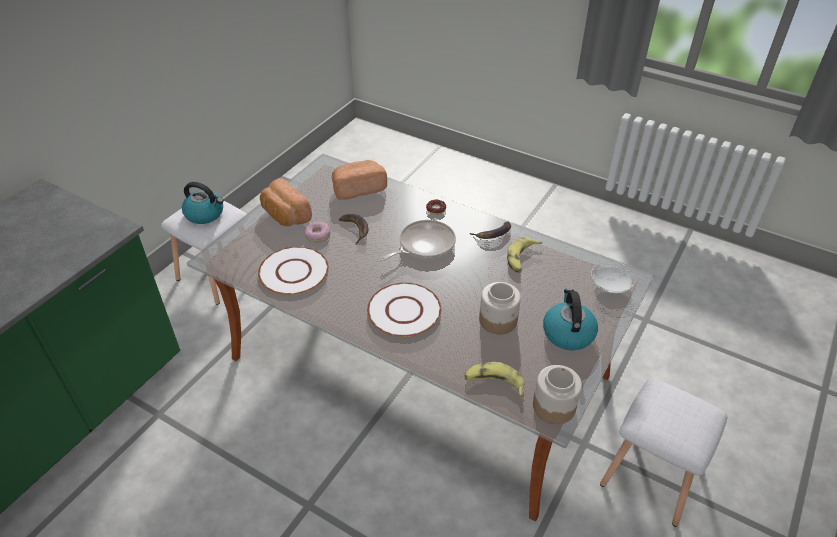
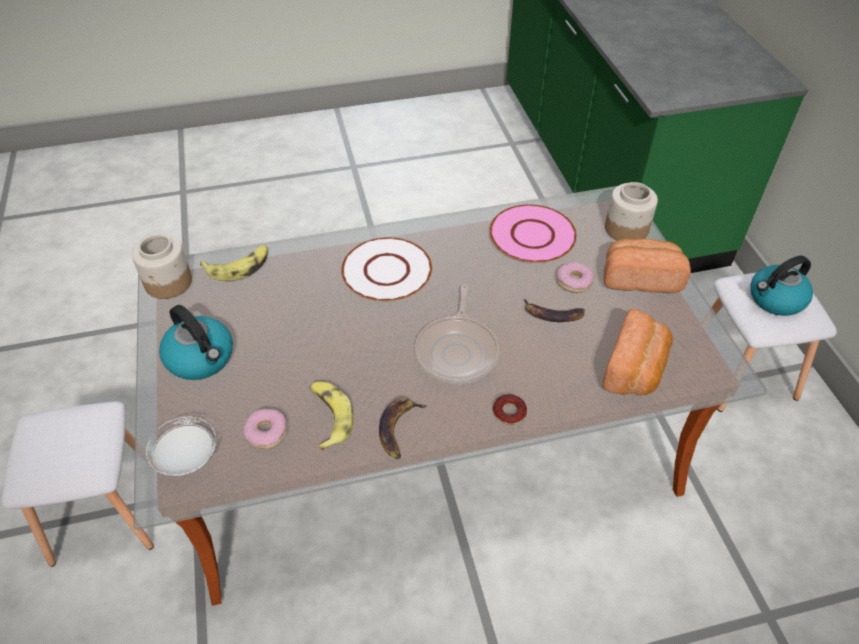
camera: 135 degrees right, 5 degrees up
white plate [258,246,329,295] -> pink plate [489,204,577,263]
jar [479,282,521,334] -> jar moved to [605,182,658,241]
none -> donut [243,409,287,449]

